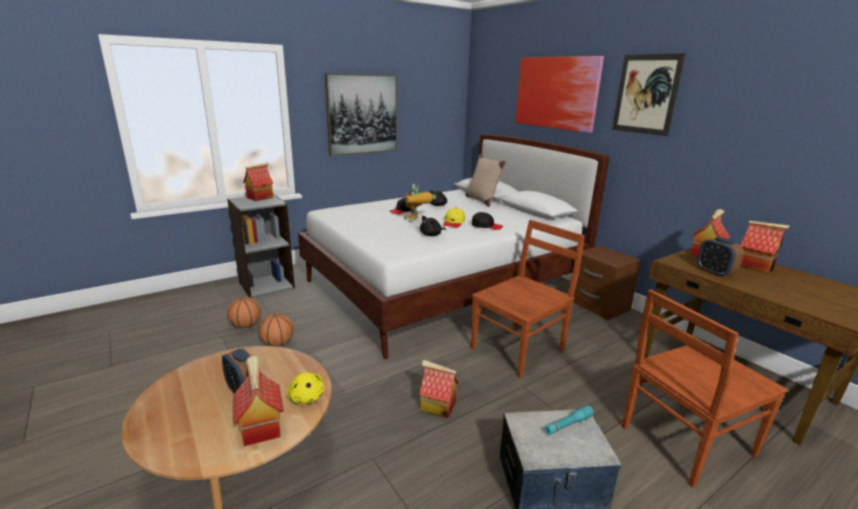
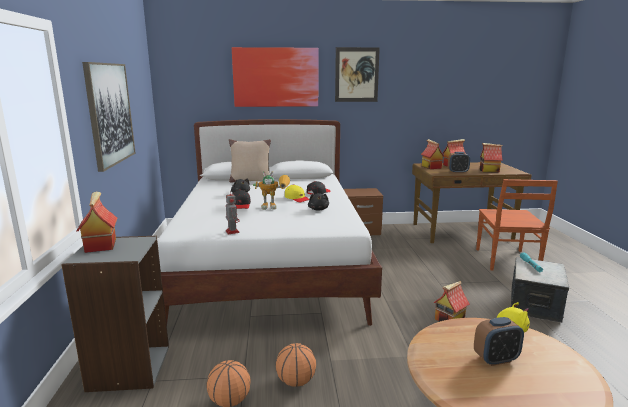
camera: 60 degrees left, 5 degrees down
toy house [233,356,284,446] -> toy house moved to [480,143,503,173]
brown chair [471,220,585,378] -> none
none -> toy robot [226,191,240,234]

